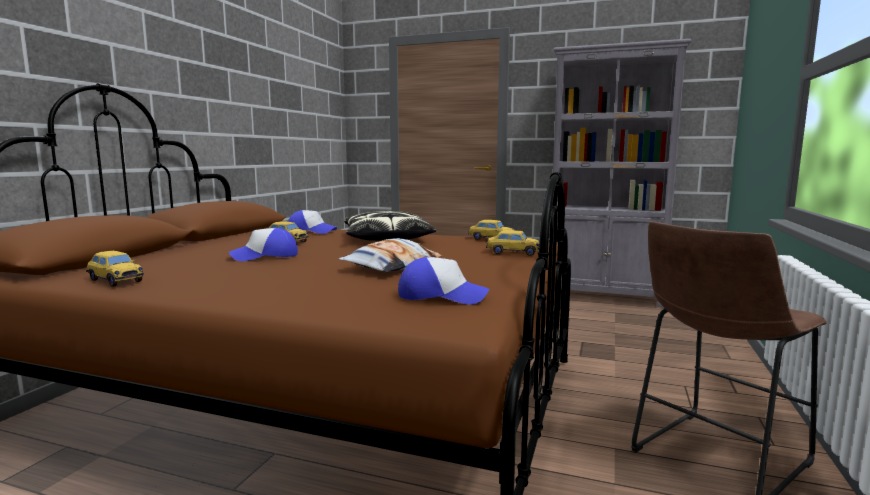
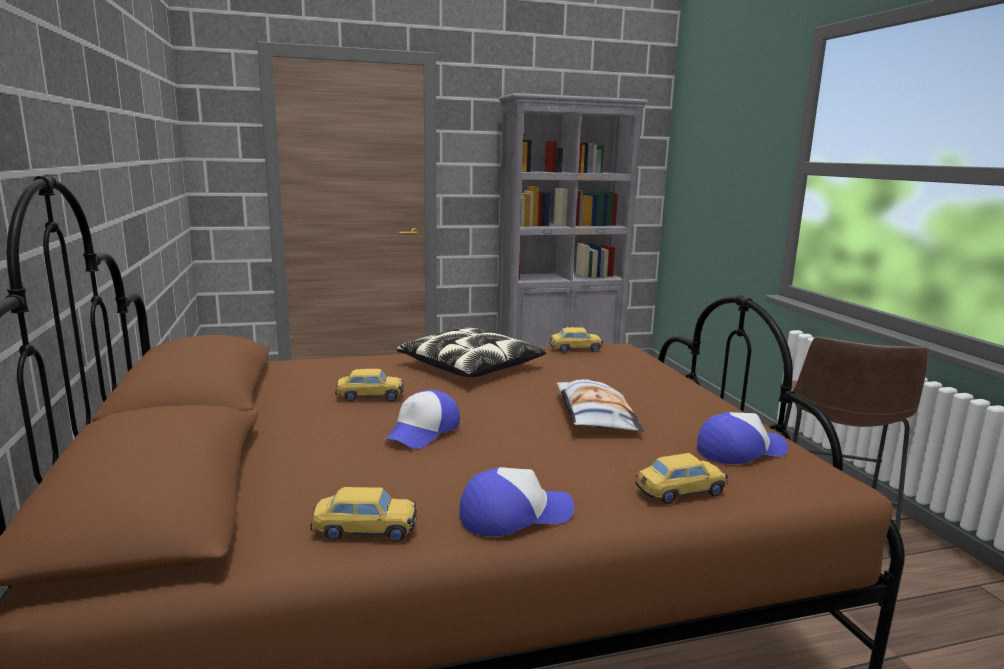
camera: 35 degrees left, 5 degrees up
cap [288,210,337,234] -> cap moved to [459,467,574,537]
toy car [486,230,540,256] -> toy car moved to [635,453,728,504]

